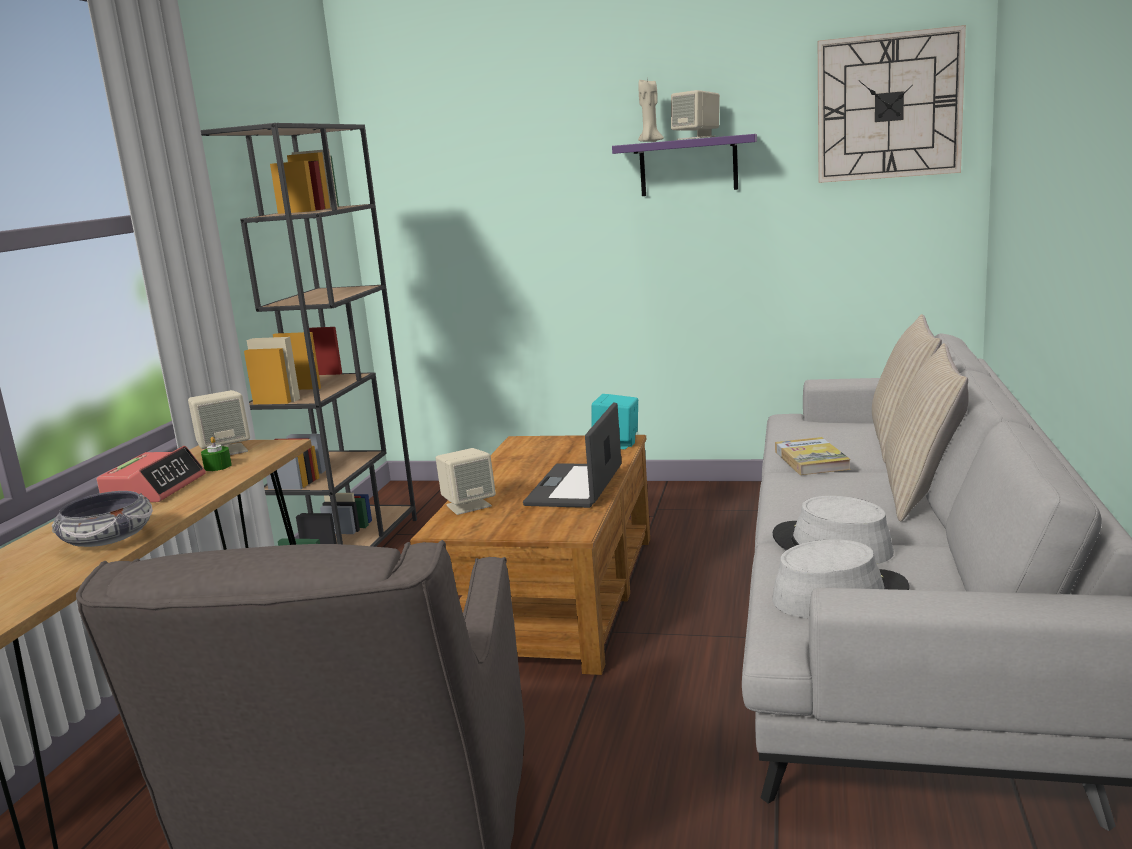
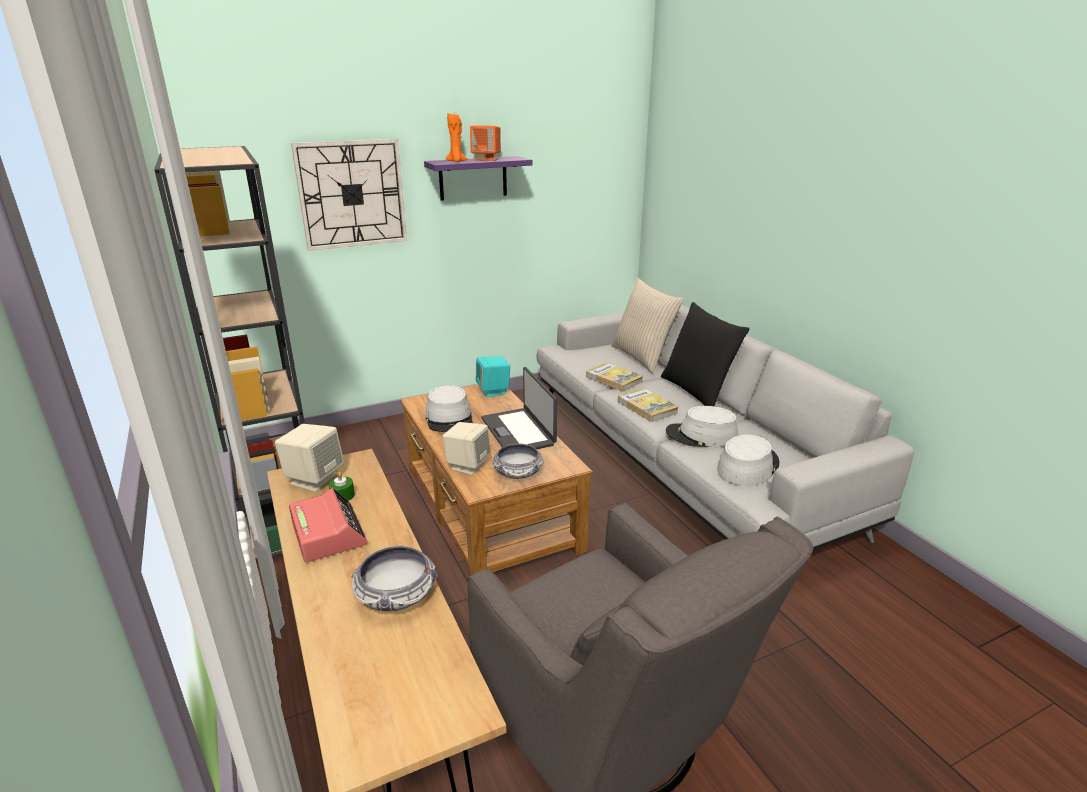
camera: 40 degrees left, 10 degrees up
beige candle [638,78,664,142] -> orange candle [446,113,468,162]
beige speaker [671,90,720,140] -> orange speaker [470,125,501,161]
wall clock [818,25,966,183] -> wall clock moved to [291,139,407,251]
beige pillow [885,343,969,521] -> black pillow [661,302,749,406]
none -> grey hat [425,385,473,432]
none -> bowl [493,444,543,479]
none -> book [618,388,678,422]

